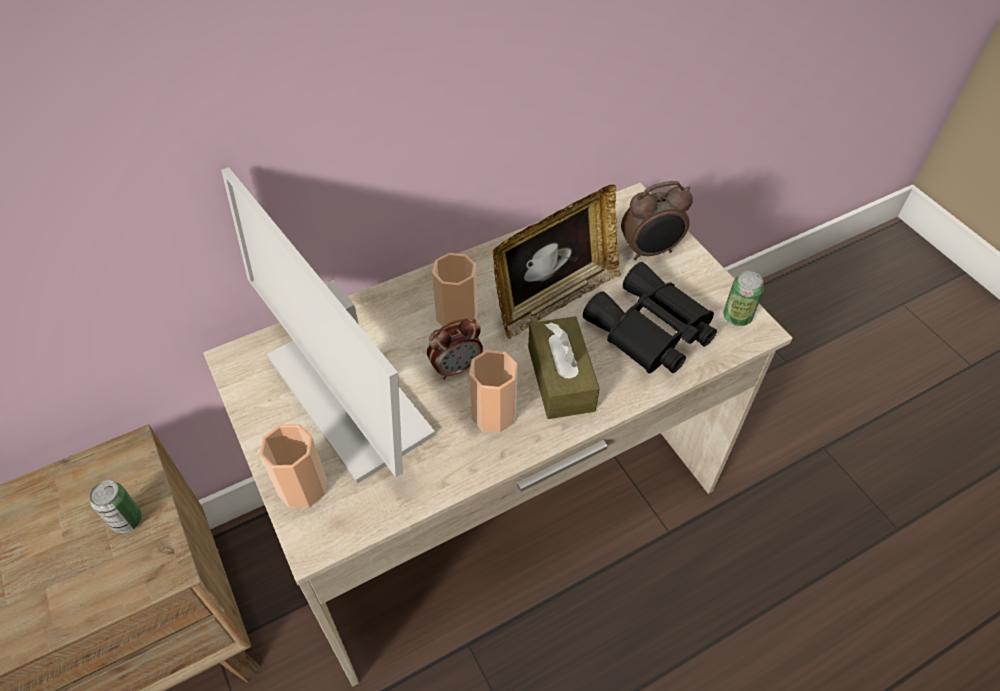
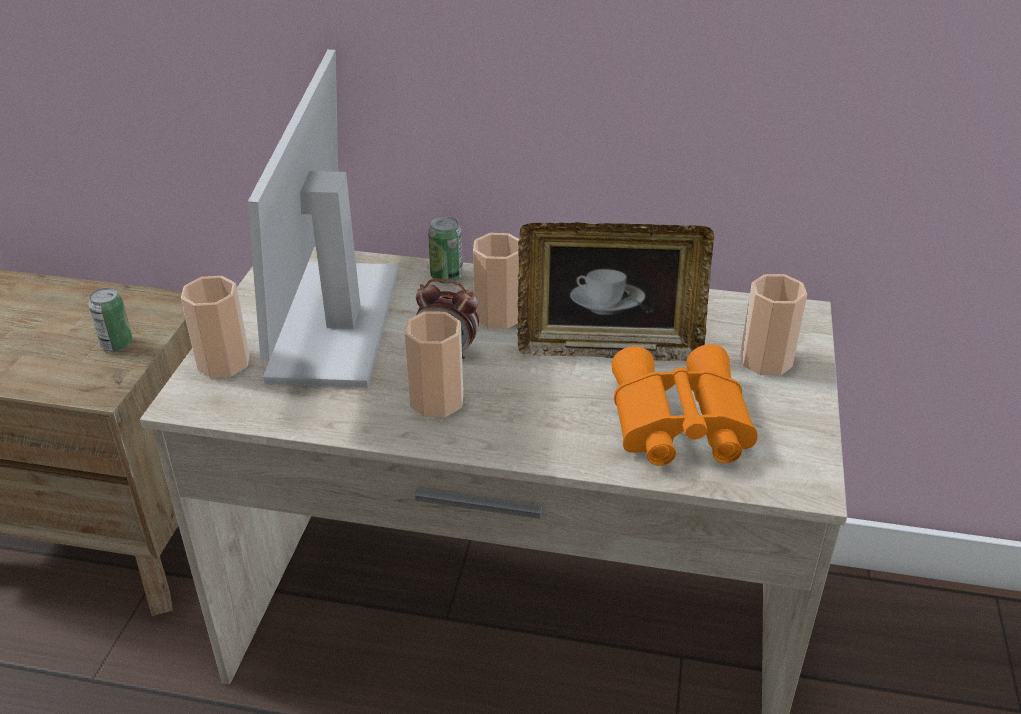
camera: 40 degrees right, 15 degrees down
brown tissue box [528,316,600,419] -> none
black binoculars [583,262,717,374] -> orange binoculars [611,344,758,466]
alarm clock [621,181,693,260] -> cup [740,274,807,375]
can [723,271,764,326] -> can moved to [428,217,463,284]

